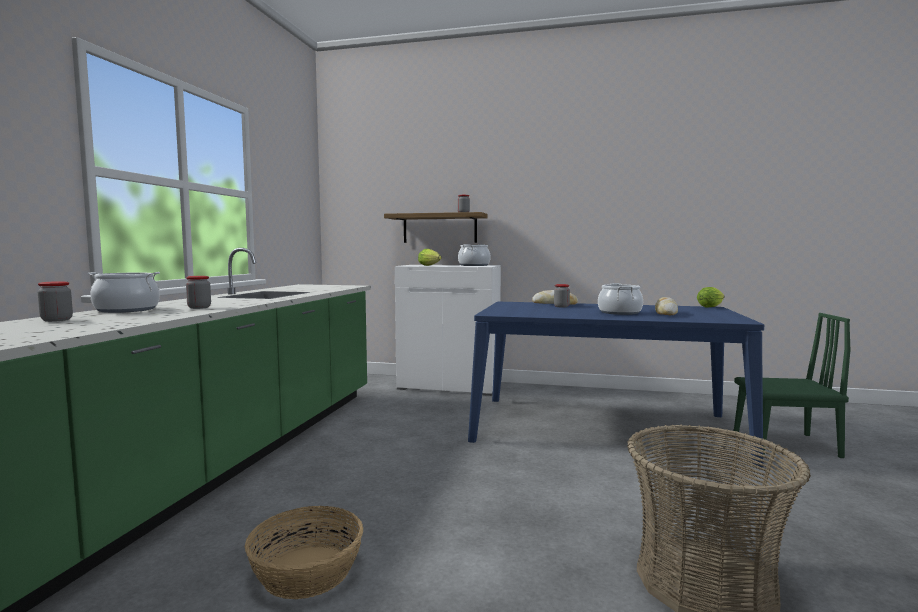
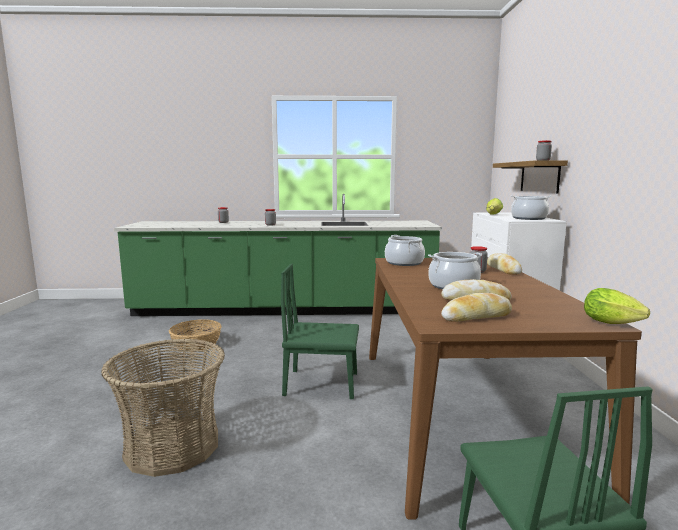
camera: 75 degrees right, 5 degrees up
cooking pot [88,272,160,313] -> cooking pot moved to [385,235,425,266]
blue dining table [468,302,764,468] -> brown dining table [369,258,642,519]
none -> green chair [281,264,359,399]
none -> bread [441,293,512,322]

